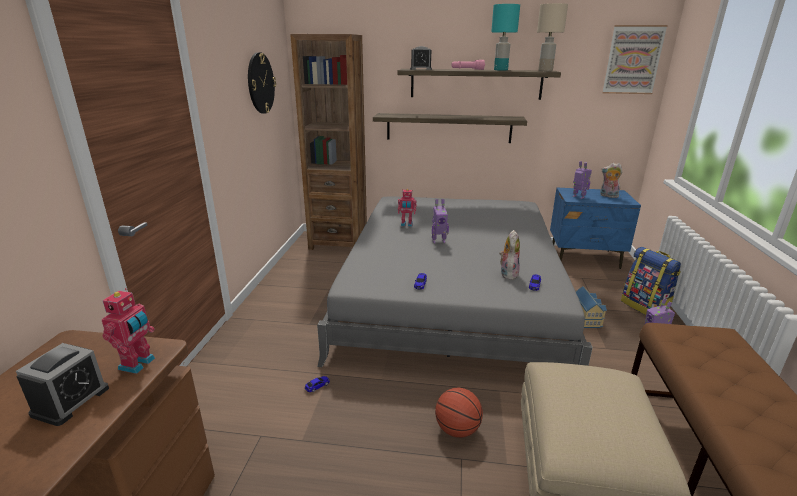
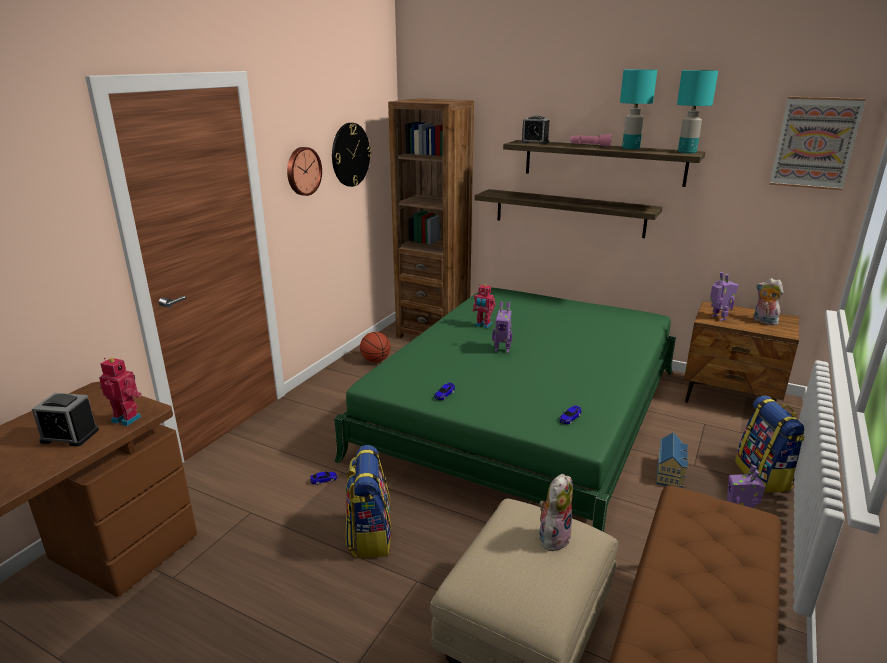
camera: 20 degrees right, 0 degrees up
alarm clock [16,343,109,426] -> alarm clock turned 60 degrees clockwise [32,393,99,446]
toy robot [101,288,155,374] -> toy robot turned 105 degrees counterclockwise [99,358,142,426]
grey bed [317,197,593,367] -> green bed [334,288,676,532]
basketball [435,388,483,438] -> basketball moved to [360,332,391,362]
plush toy [499,230,520,280] -> plush toy moved to [539,474,573,554]
beige table lamp [537,3,568,71] -> turquoise table lamp [677,70,718,153]
blue nightstand [550,188,641,269] -> brown nightstand [684,301,799,403]
none -> wall clock [287,147,322,196]
none -> backpack [346,445,391,558]

